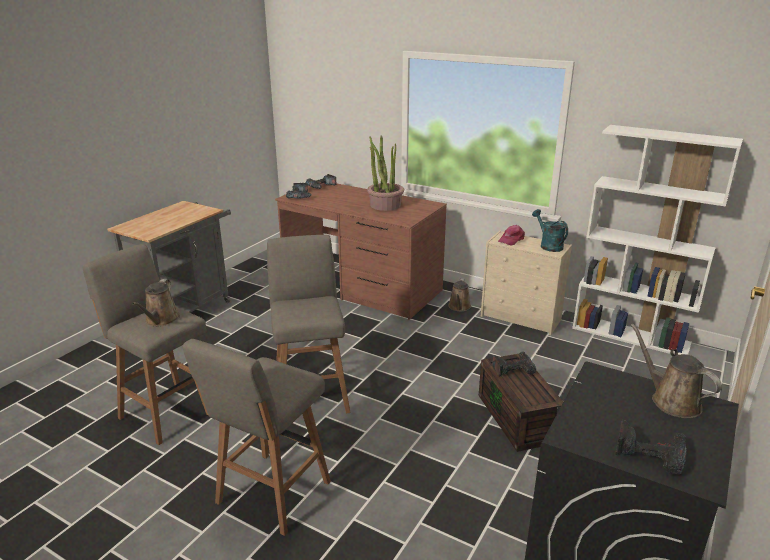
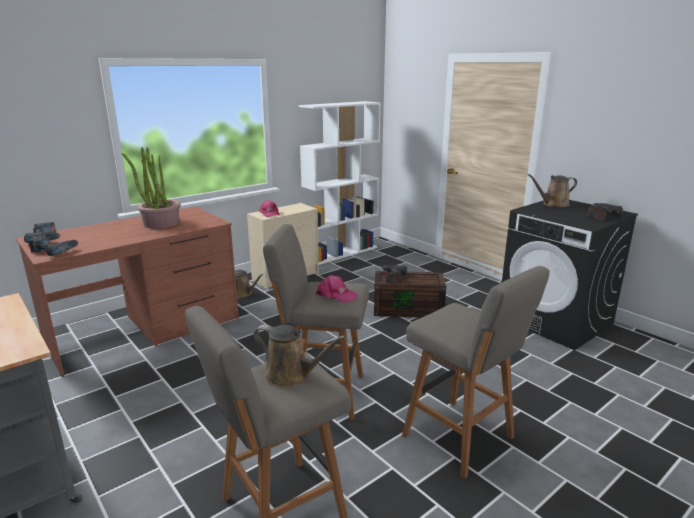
camera: 70 degrees left, 5 degrees down
turquoise watering can [532,209,568,252] -> none
none -> pink cap [315,275,359,303]

